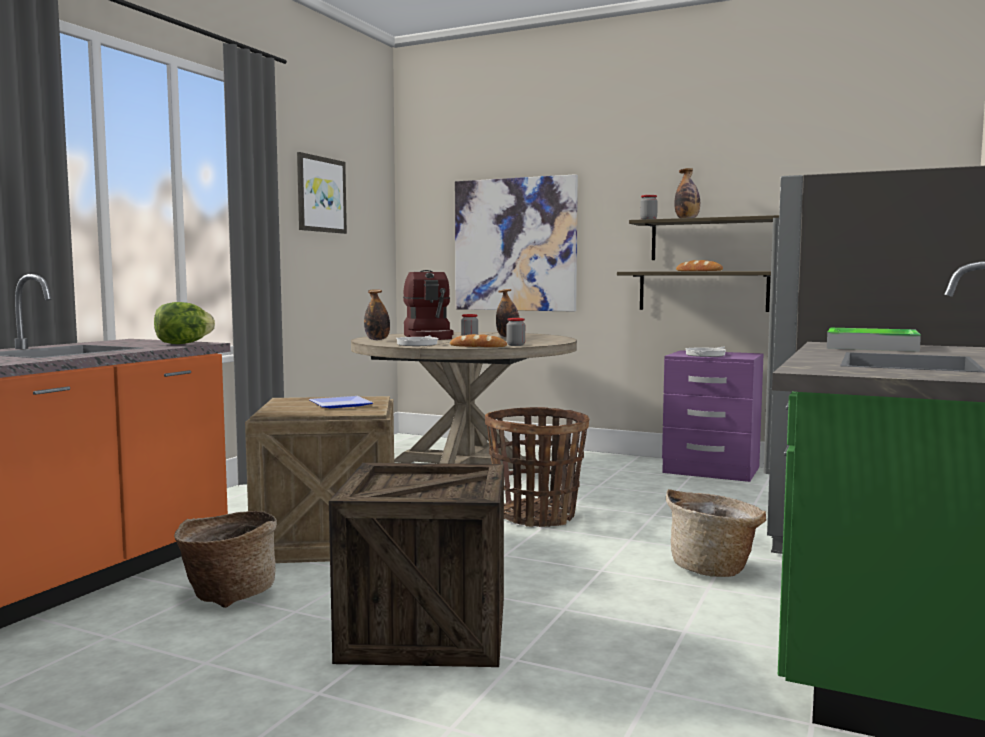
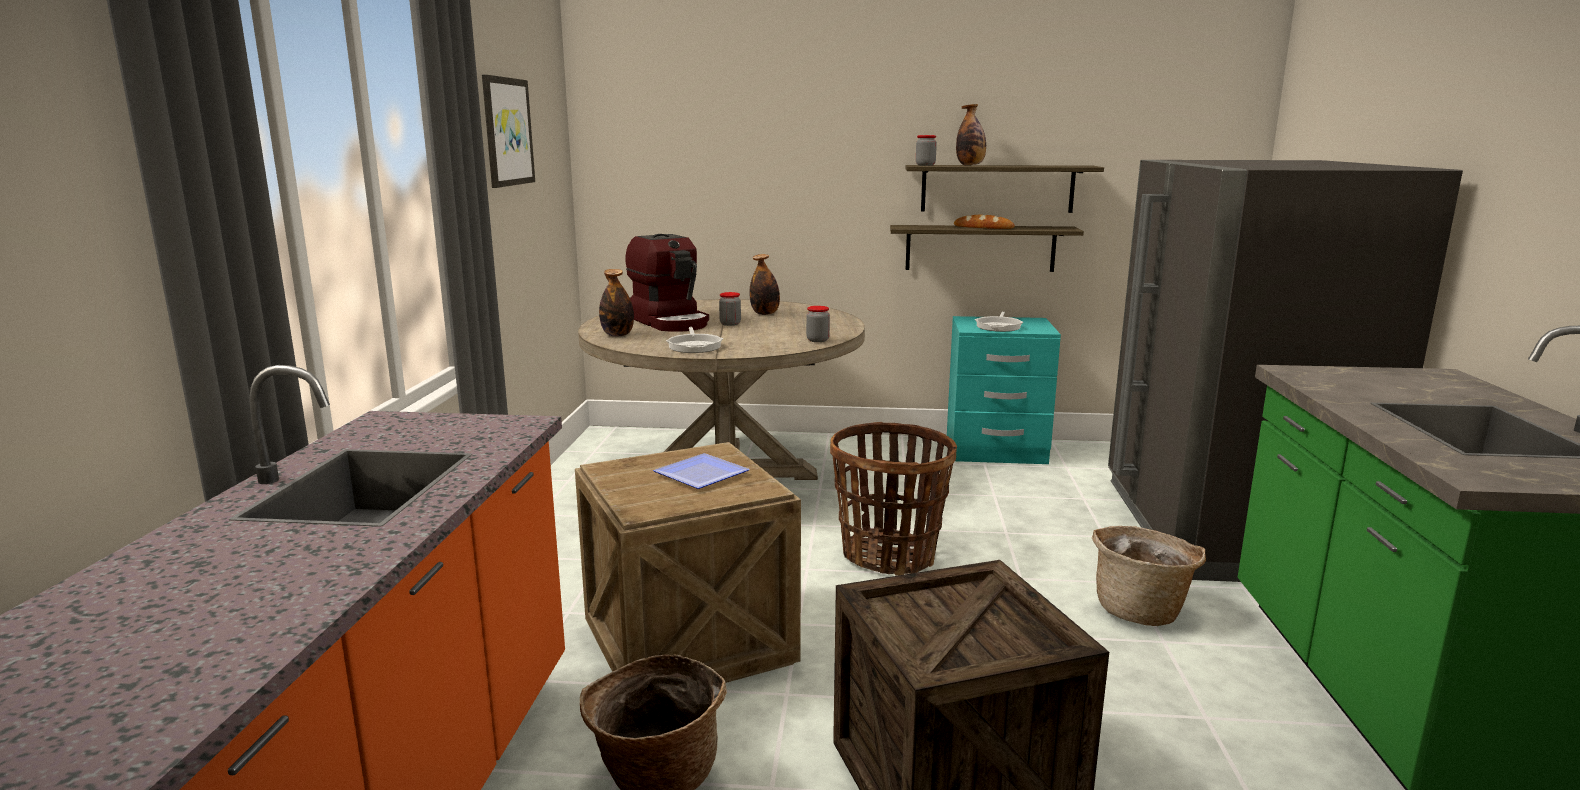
camera: 20 degrees left, 10 degrees up
lettuce [154,302,215,344] -> none
bread [450,334,507,347] -> none
picture [455,174,578,312] -> none
purple nightstand [662,350,764,482] -> turquoise nightstand [947,316,1061,464]
tray [827,328,921,352] -> none

